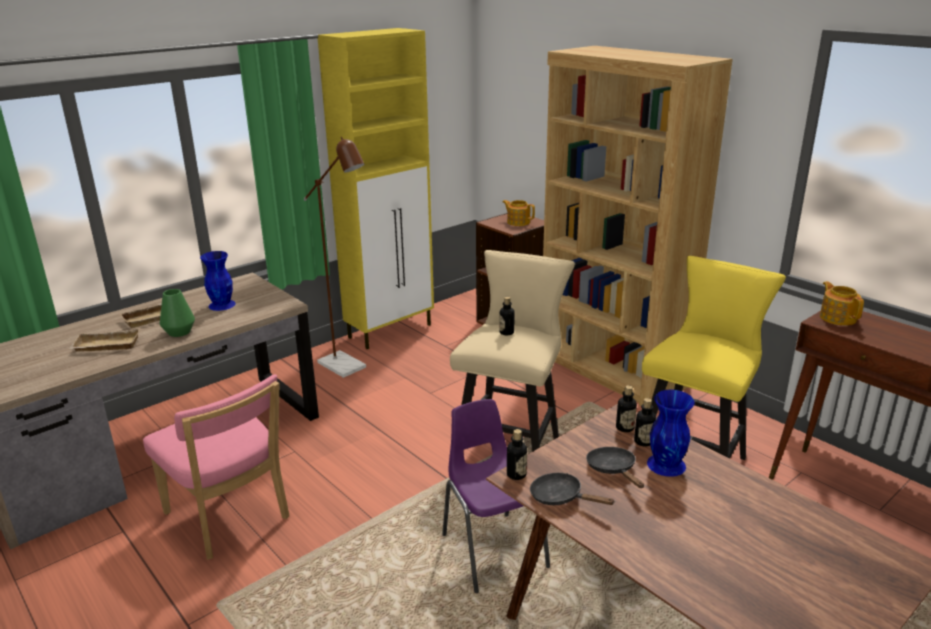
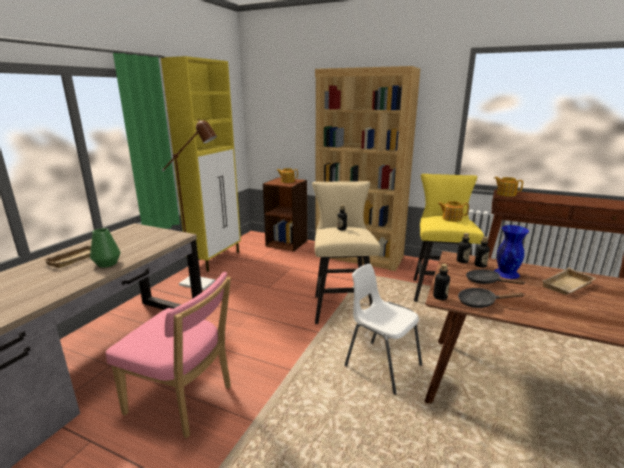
camera: 25 degrees left, 5 degrees down
beige tray [69,328,140,352] -> beige tray moved to [542,267,596,295]
blue vase [200,251,236,311] -> none
purple chair [442,399,550,593] -> white chair [344,264,422,395]
none -> teapot [438,201,469,222]

